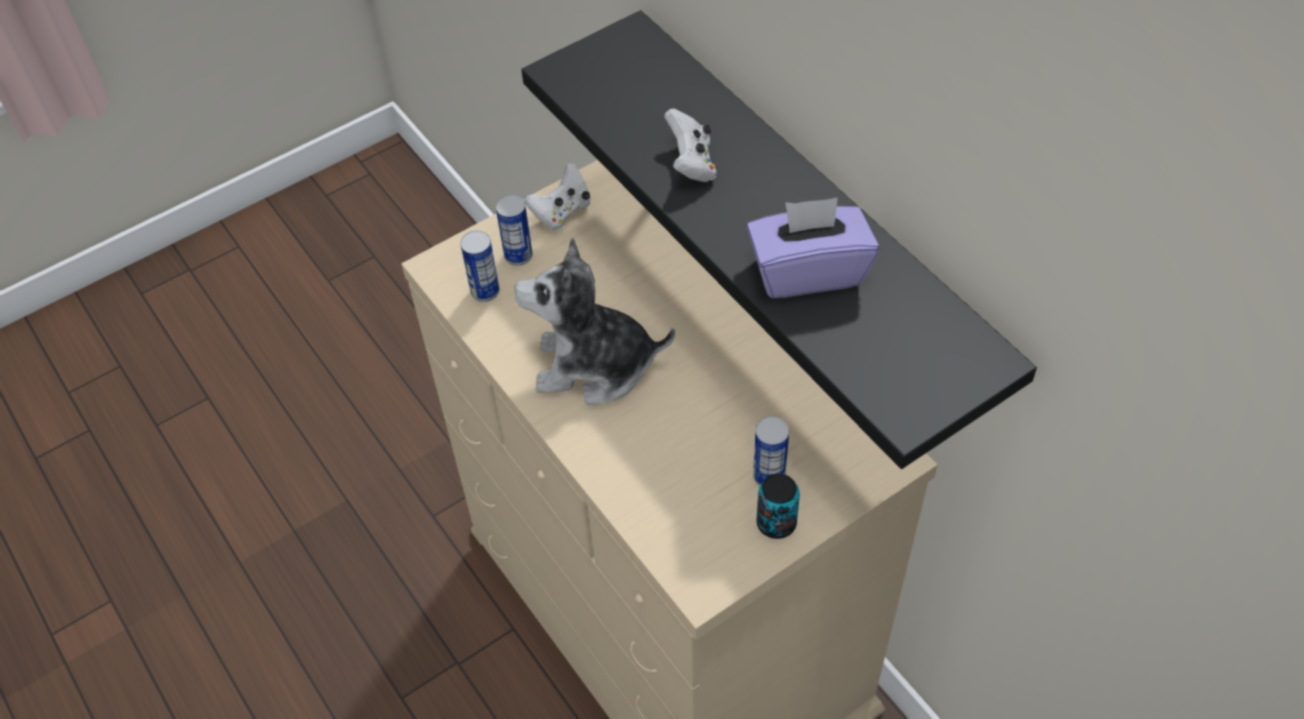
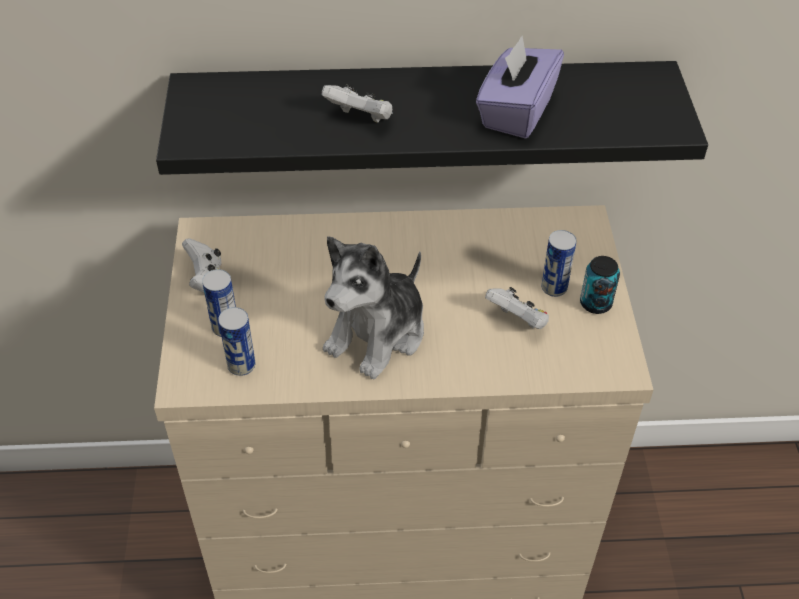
camera: 60 degrees left, 5 degrees down
none -> white game controller [485,287,549,329]

